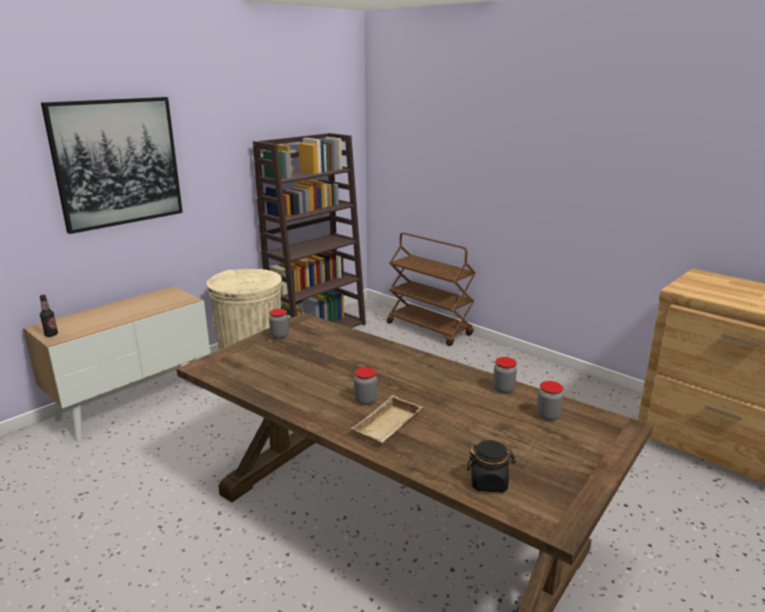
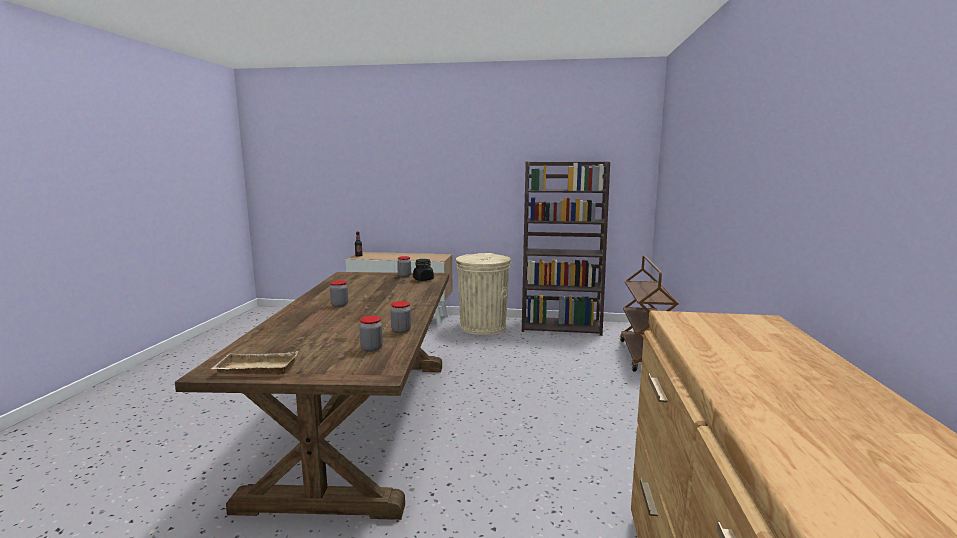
camera: 55 degrees right, 10 degrees down
picture [41,97,183,234] -> none
beige tray [351,395,422,445] -> beige tray moved to [211,351,299,375]
black jar [467,440,515,492] -> black jar moved to [413,259,434,281]

